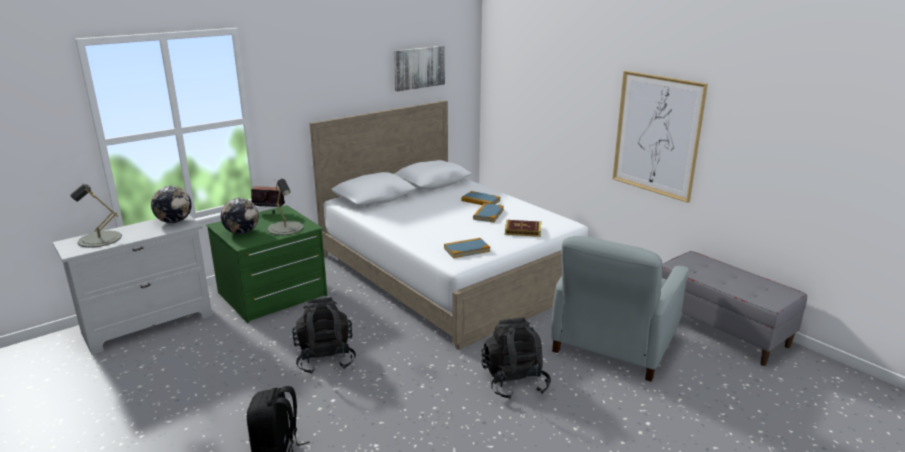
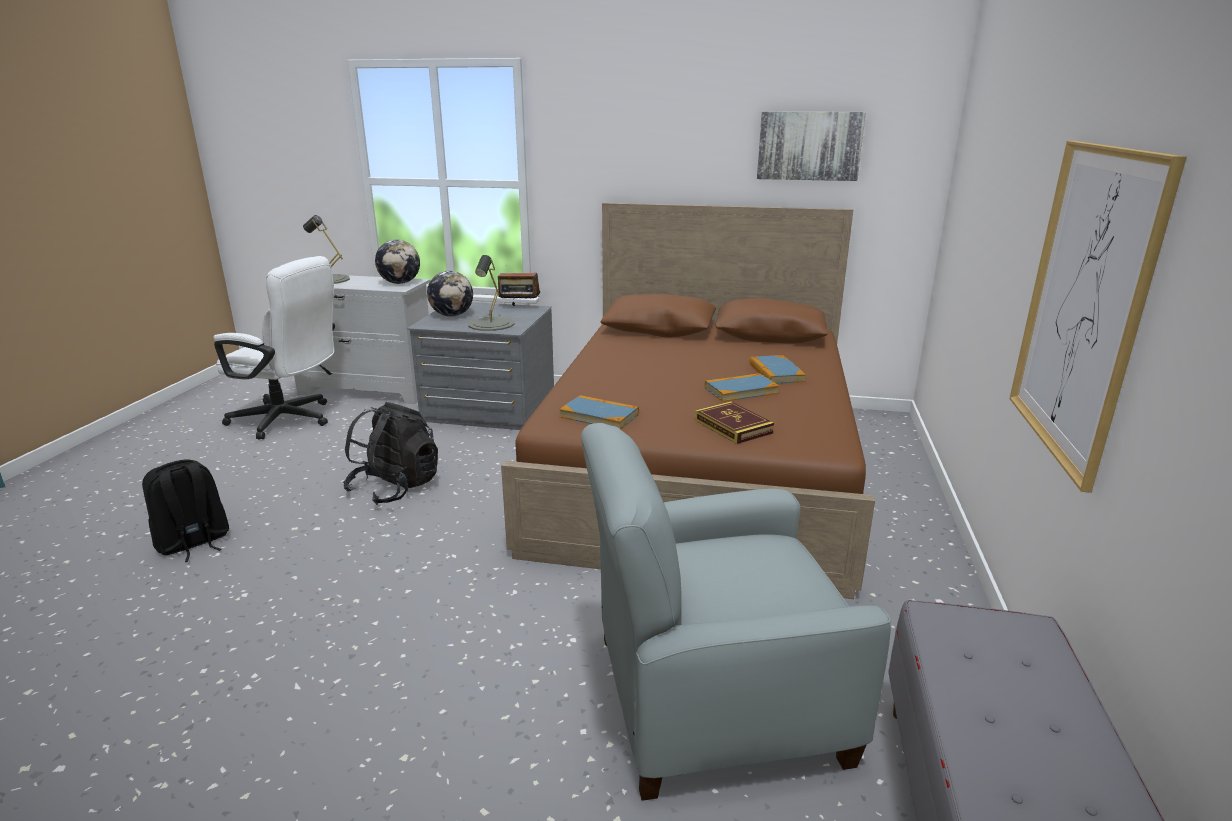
camera: 50 degrees right, 0 degrees up
green dresser [206,205,327,323] -> grey dresser [407,302,554,430]
radio [251,186,285,214] -> radio turned 135 degrees clockwise [498,265,540,306]
white bed [310,101,588,350] -> brown bed [501,203,875,599]
black backpack [481,317,551,399] -> none
none -> white office chair [213,256,335,439]

